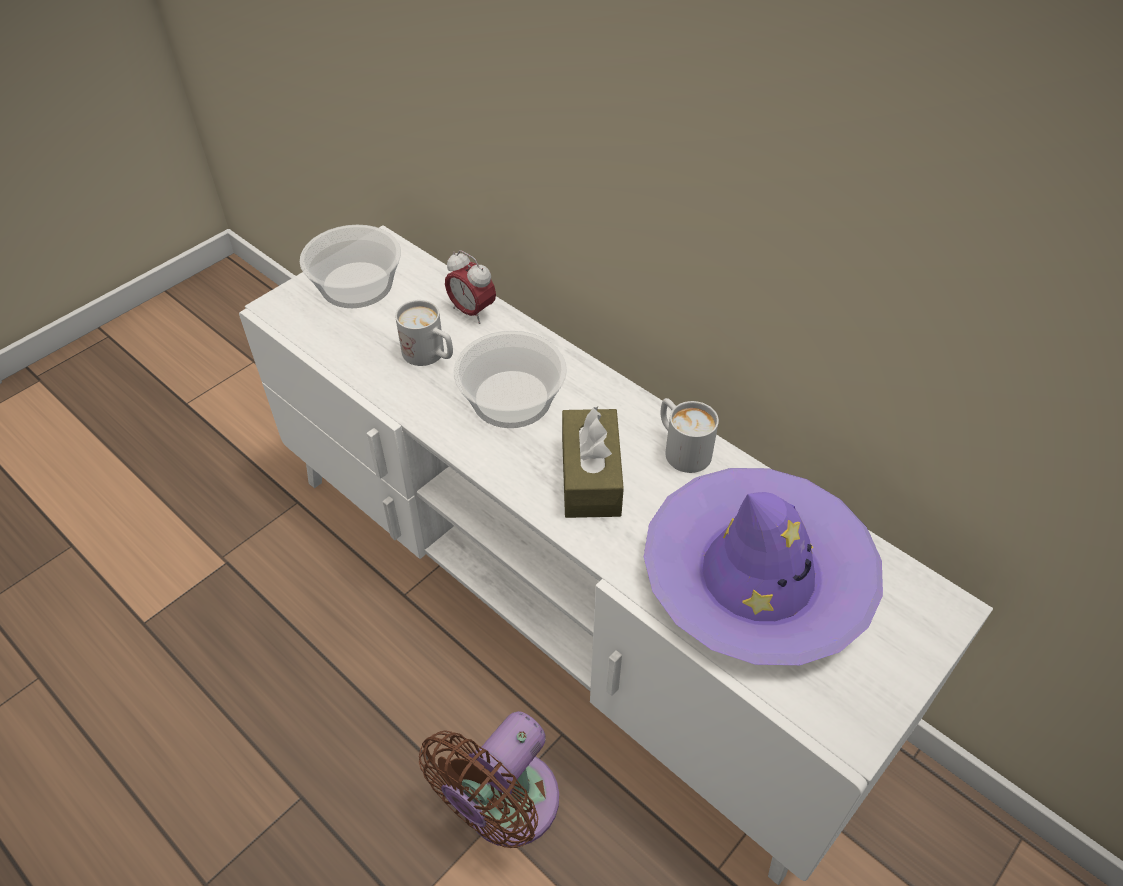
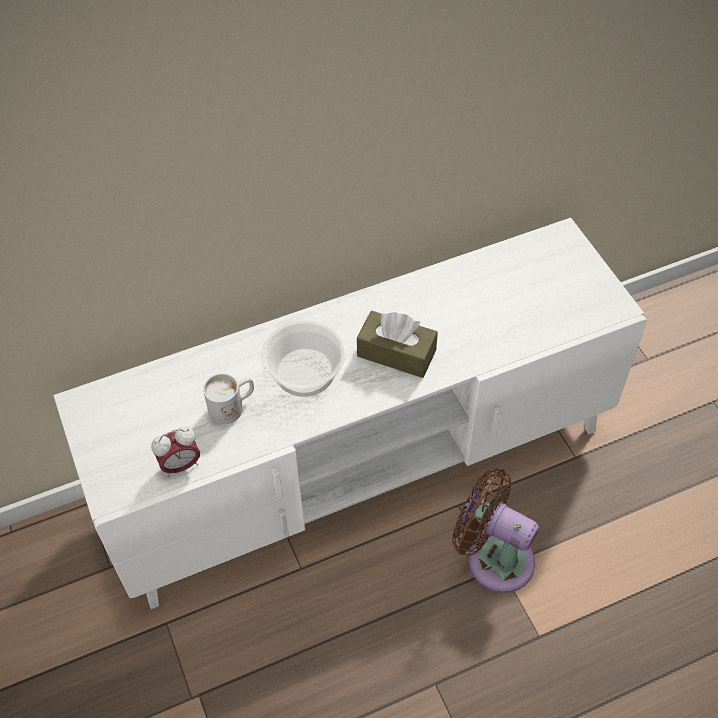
camera: 65 degrees left, 5 degrees up
bowl [300,225,401,308] -> none
brown fan [419,711,559,848] -> brown fan turned 150 degrees clockwise [452,468,539,593]
alarm clock [445,250,496,324] -> alarm clock moved to [151,427,200,477]
purple hat [644,468,883,665] -> none
white mug [661,398,719,473] -> none

